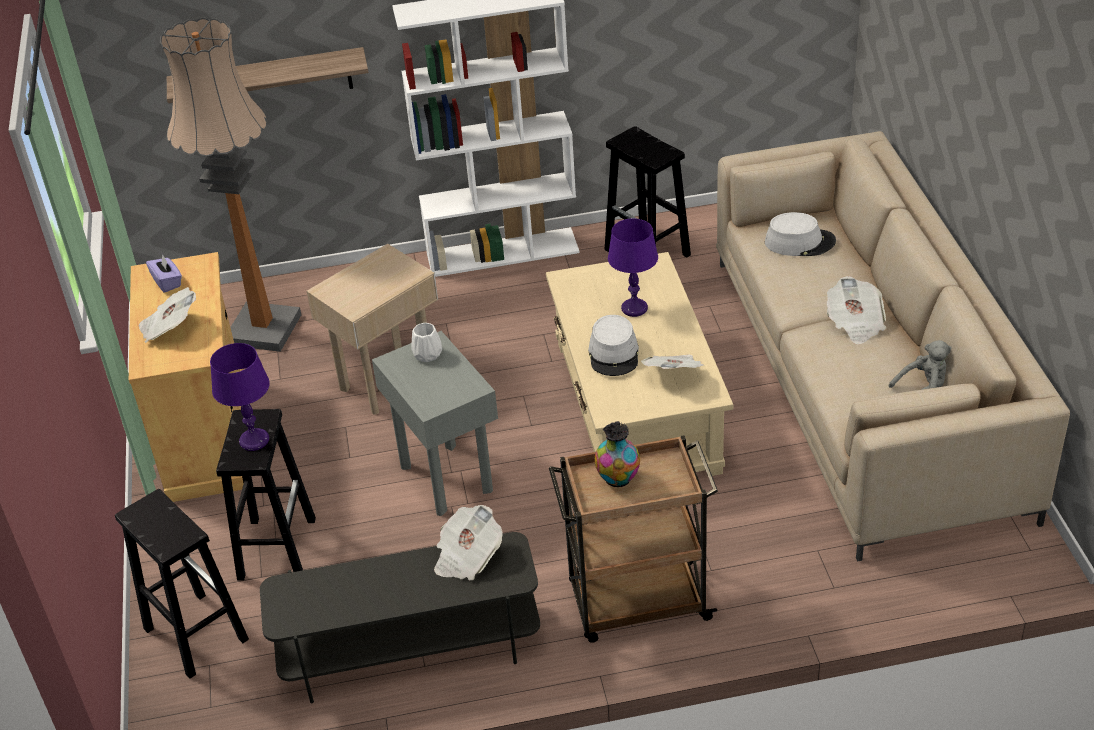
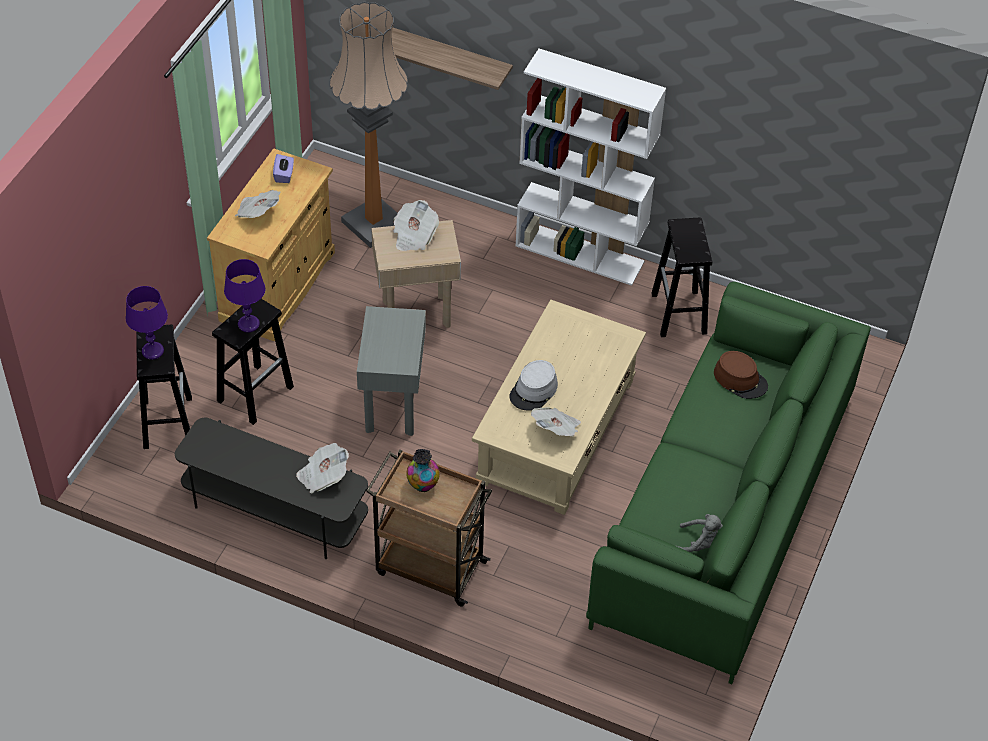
camera: 30 degrees right, 10 degrees up
white vase [411,323,442,362] -> none
purple table lamp [608,218,658,317] -> purple table lamp moved to [126,286,168,360]
beige sofa [716,131,1070,561] -> green sofa [586,282,871,684]
grey hat [765,212,836,256] -> brown hat [714,351,768,399]
newspaper [827,276,886,345] -> newspaper moved to [393,200,439,251]

